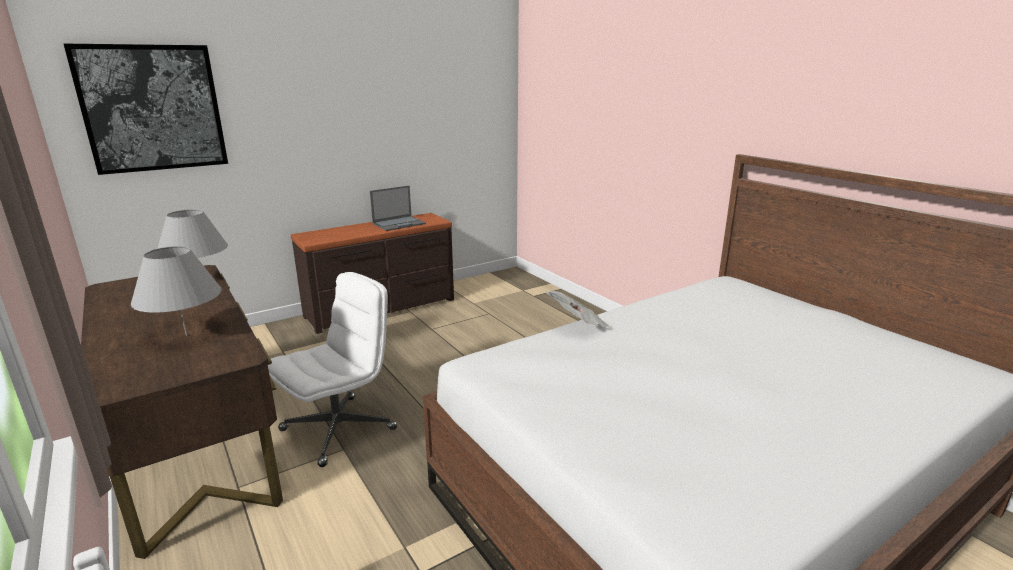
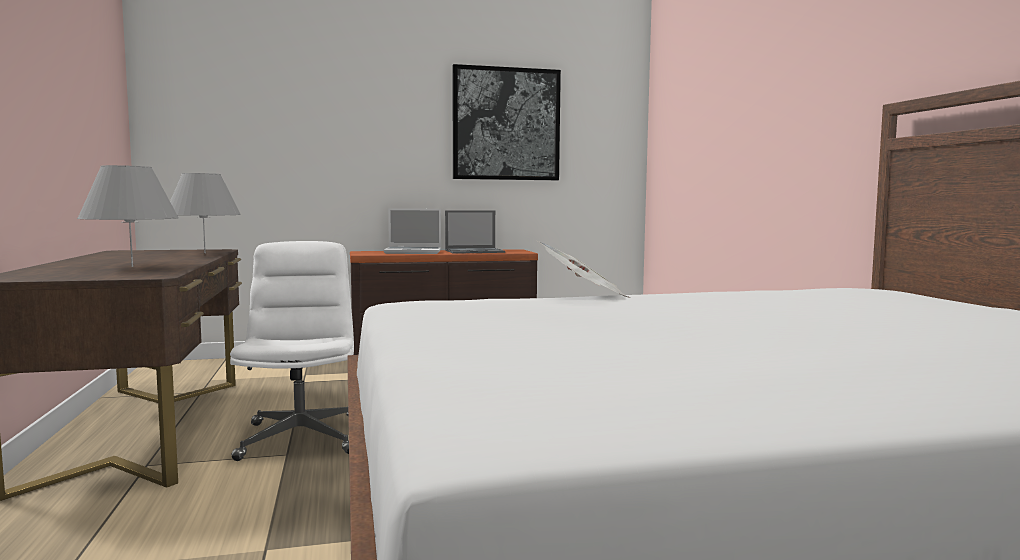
camera: 20 degrees right, 15 degrees down
picture [64,44,228,175] -> picture moved to [452,64,561,180]
white office chair [268,272,397,467] -> white office chair turned 75 degrees counterclockwise [230,241,354,461]
none -> laptop [384,208,441,254]

